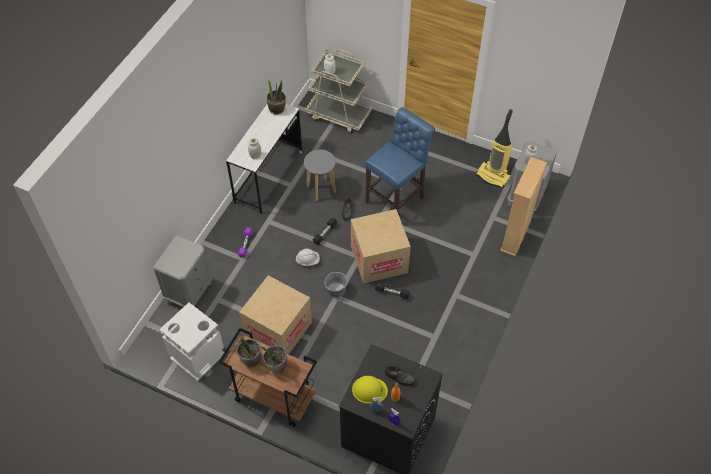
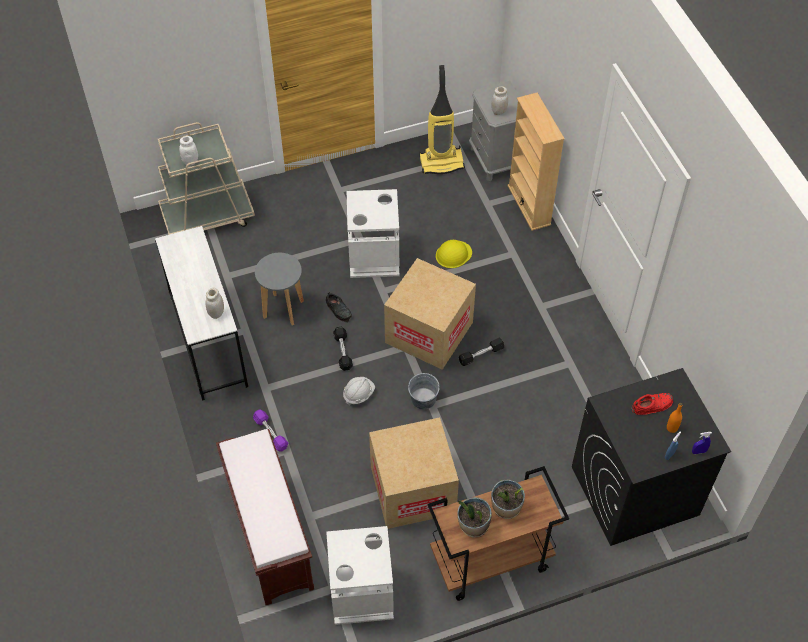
camera: 45 degrees left, 0 degrees up
grey nightstand [153,235,212,307] -> brown bench [216,429,314,605]
potted plant [267,80,286,115] -> none
yellow hard hat [352,376,388,404] -> yellow hard hat moved to [436,240,472,268]
blue stool [365,107,435,212] -> white trash can [347,189,399,278]
black shoe [385,366,415,387] -> red shoe [631,393,673,415]

